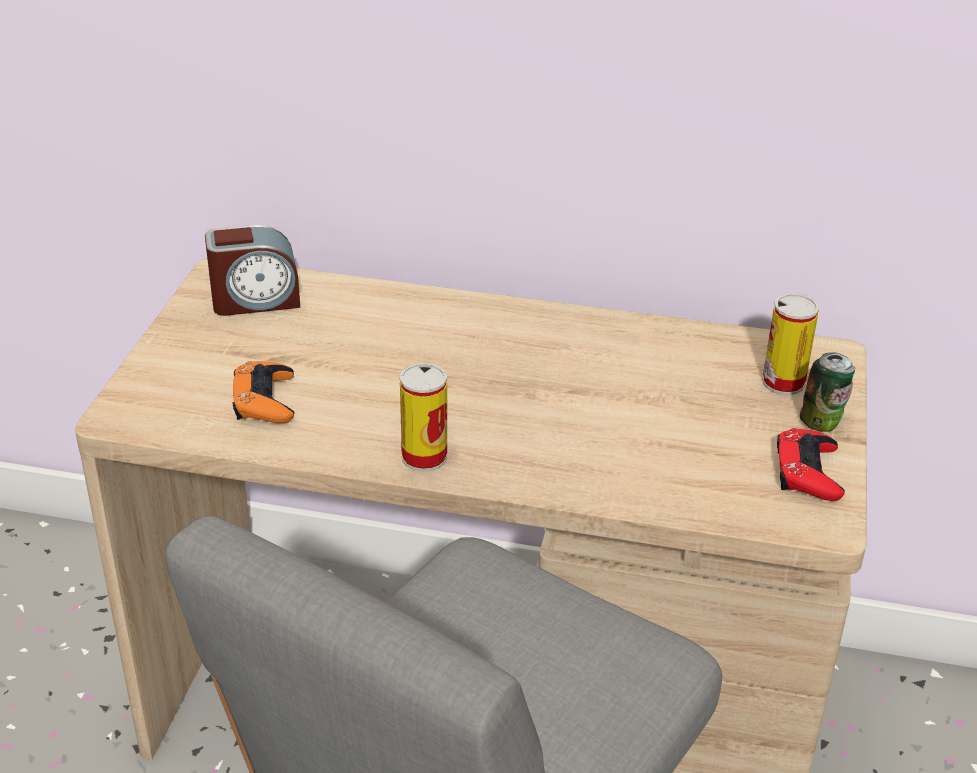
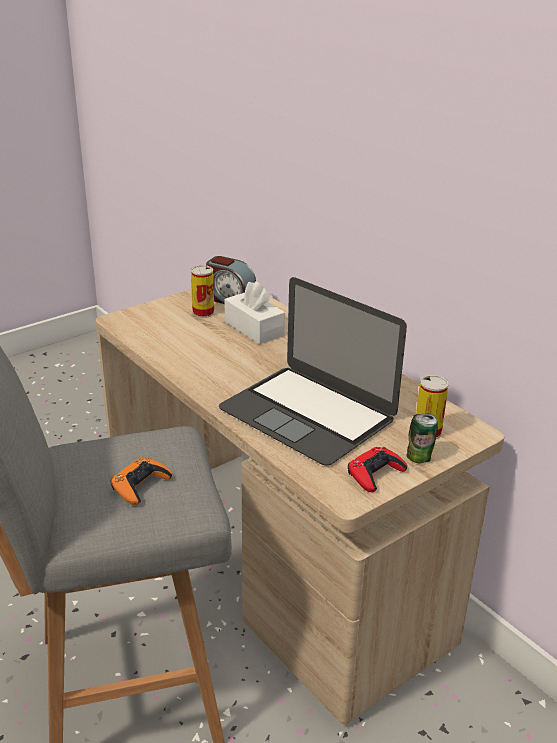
camera: 40 degrees right, 5 degrees down
orange game controller [232,361,294,423] -> orange game controller moved to [111,457,172,505]
can [400,363,447,472] -> can moved to [191,265,214,318]
none -> laptop [219,277,407,466]
none -> white tissue box [224,281,285,344]

